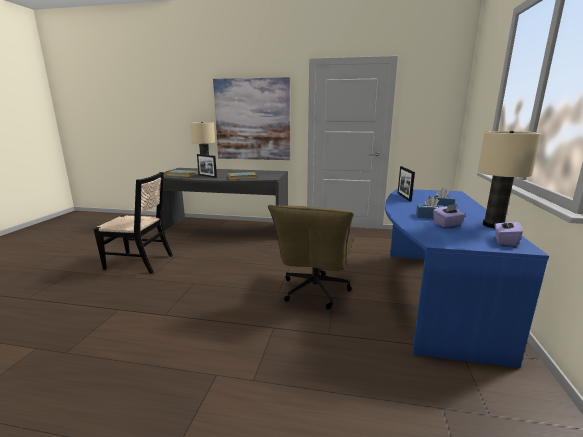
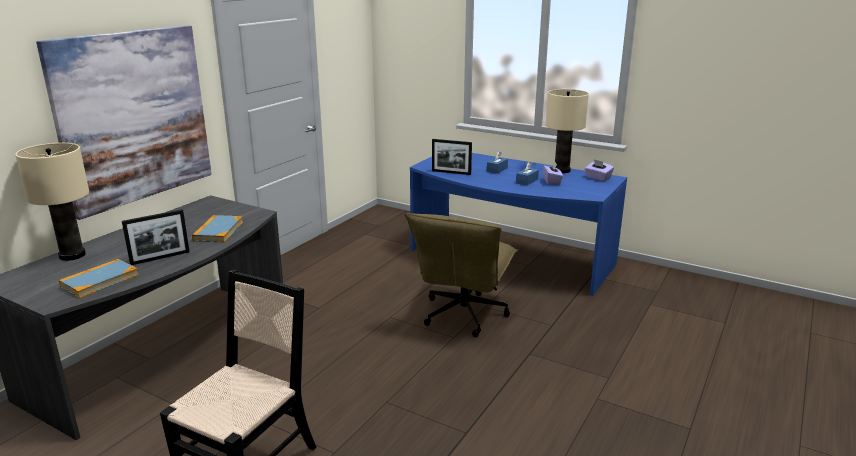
camera: 70 degrees left, 5 degrees up
beige office chair [268,205,354,310] -> beige office chair turned 75 degrees clockwise [405,213,519,337]

